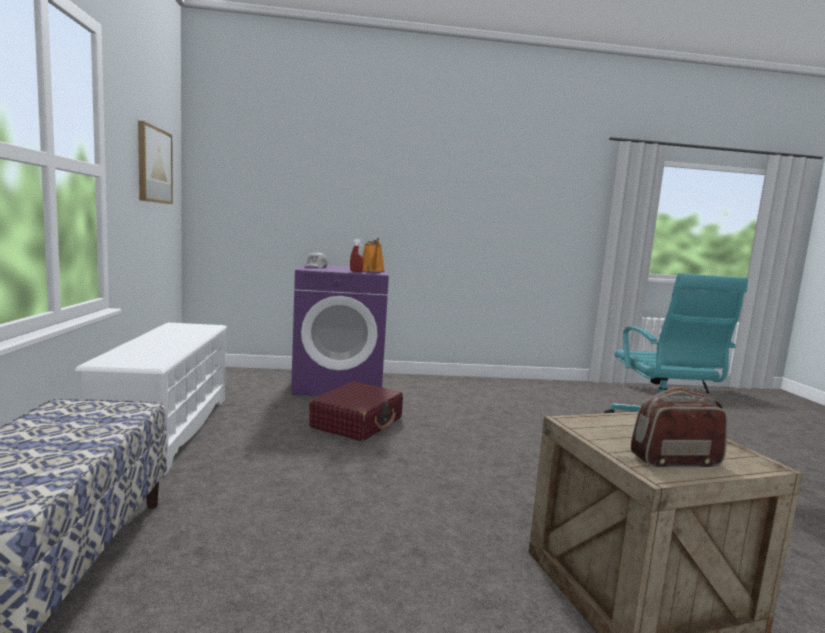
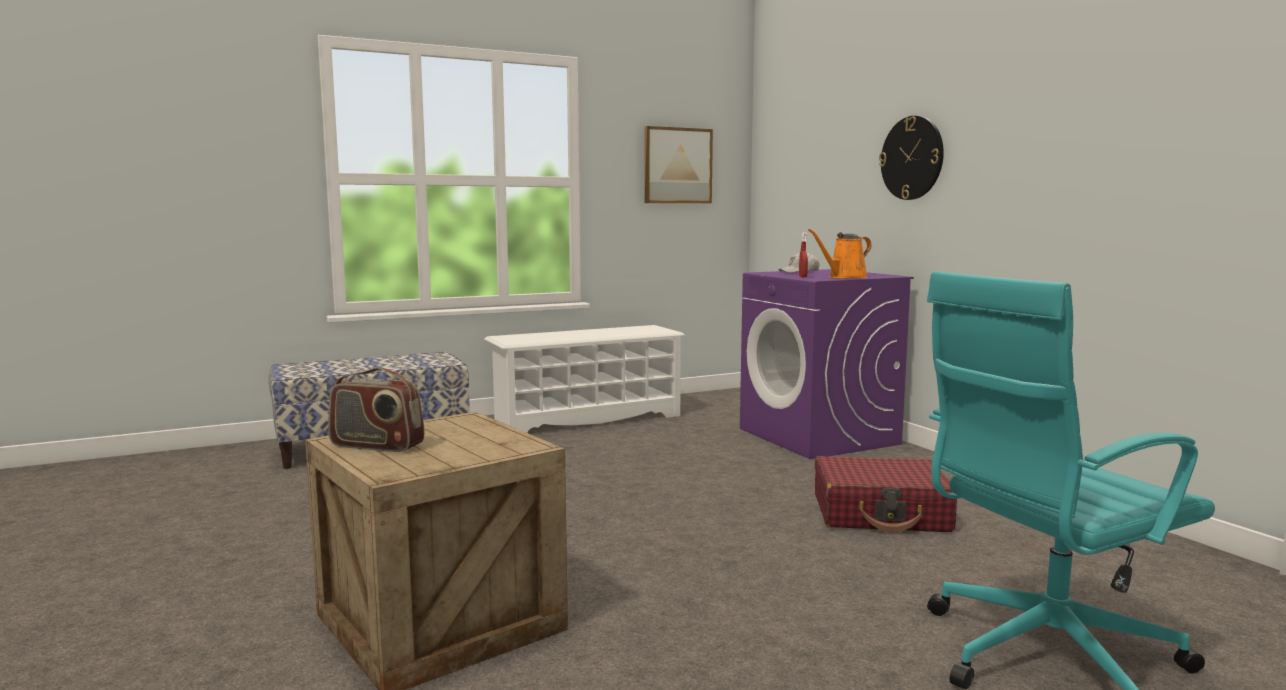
camera: 70 degrees right, 0 degrees up
red suitcase [309,381,403,441] -> red suitcase moved to [815,456,957,532]
radio [631,387,728,467] -> radio turned 135 degrees clockwise [328,368,424,452]
none -> wall clock [879,116,944,200]

